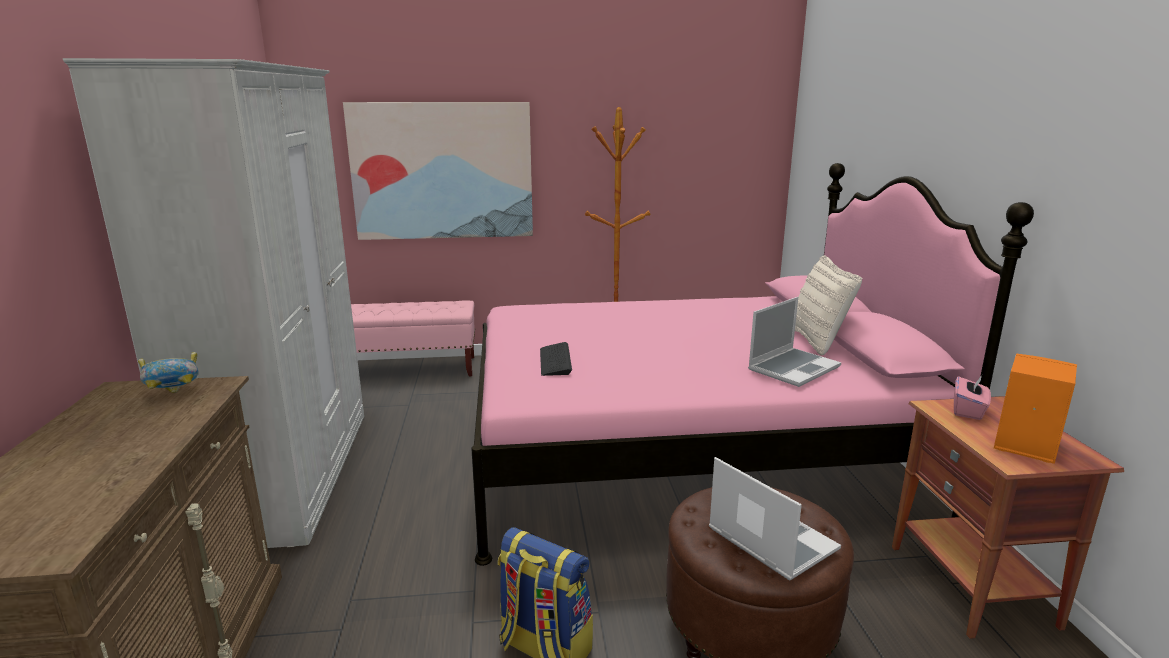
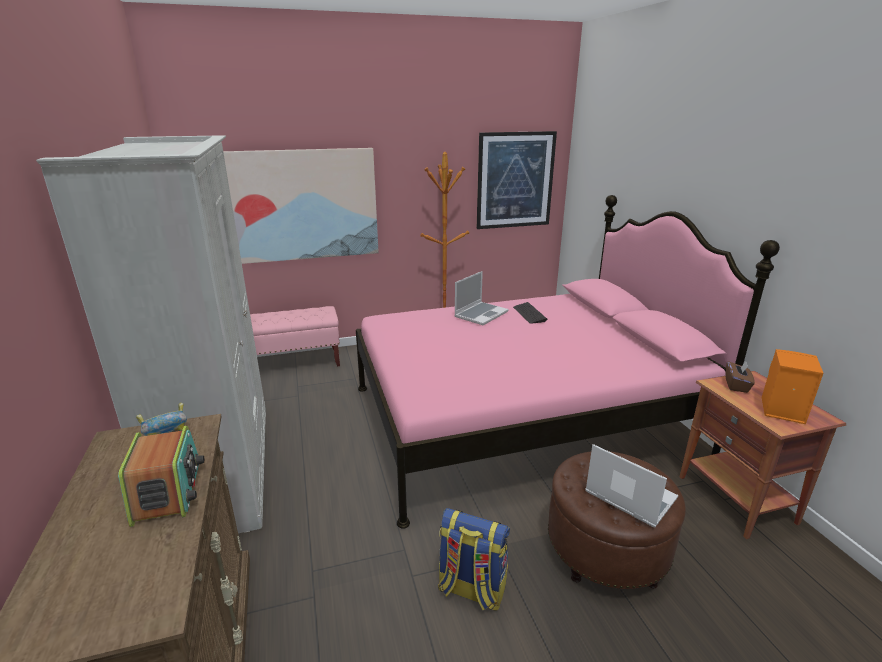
camera: 10 degrees left, 5 degrees up
keyboard [540,342,572,376] -> keyboard moved to [513,302,547,324]
laptop [748,297,841,387] -> laptop moved to [454,271,509,325]
beige pillow [795,255,862,355] -> none
pink tissue box [954,375,991,420] -> brown tissue box [726,361,755,393]
none -> radio [118,426,205,527]
none -> picture [477,131,557,229]

